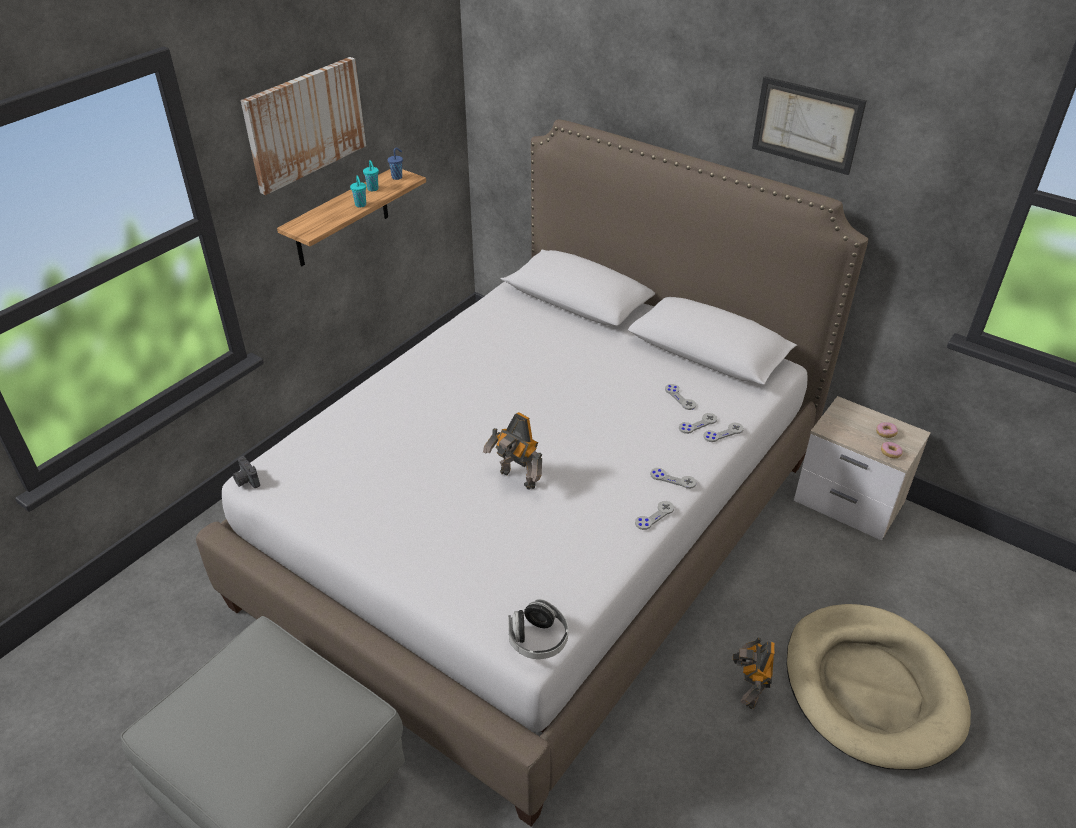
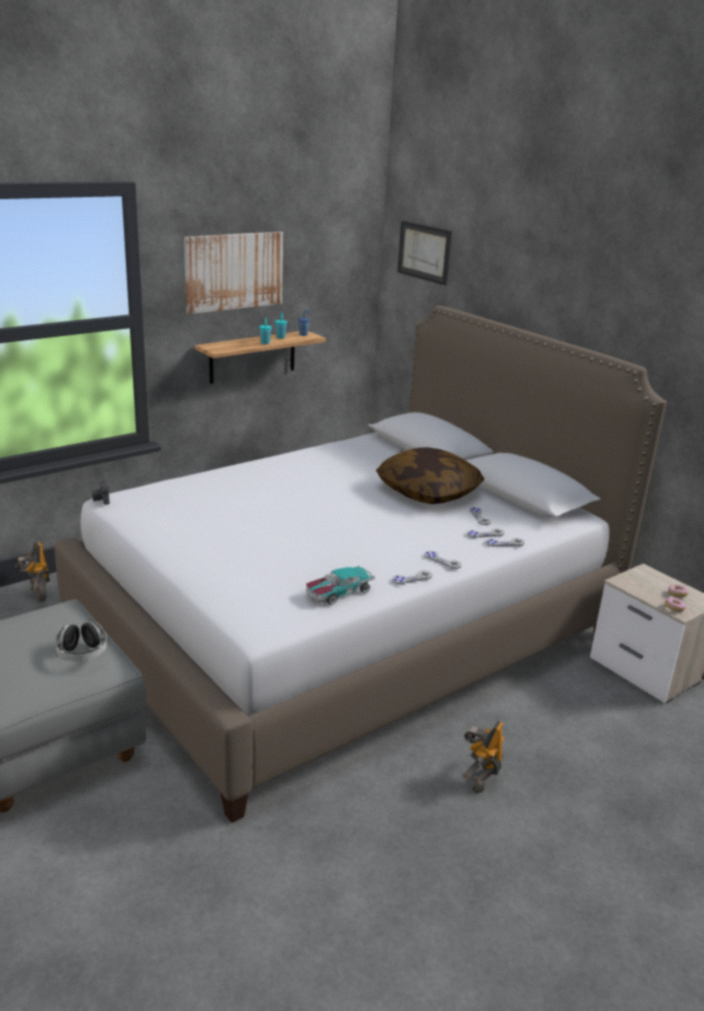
camera: 15 degrees right, 15 degrees down
toy robot [483,412,542,490] -> toy robot moved to [15,542,50,601]
headphones [508,599,568,659] -> headphones moved to [55,622,107,662]
picture [752,76,866,175] -> picture moved to [397,221,452,286]
beige dog bed [787,604,971,770] -> none
none -> toy car [306,566,375,605]
none -> pillow [376,447,484,504]

